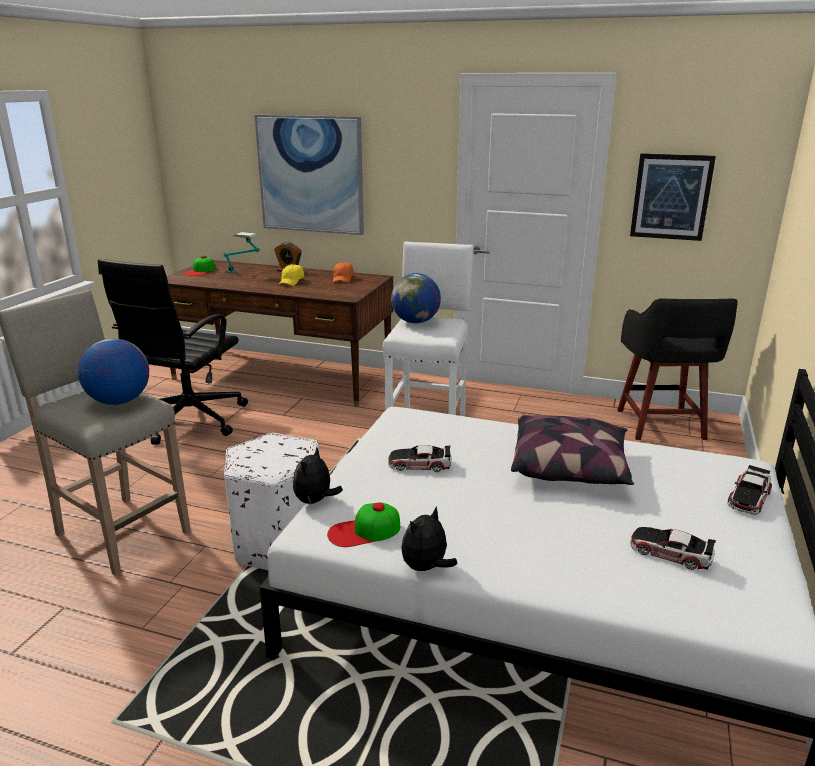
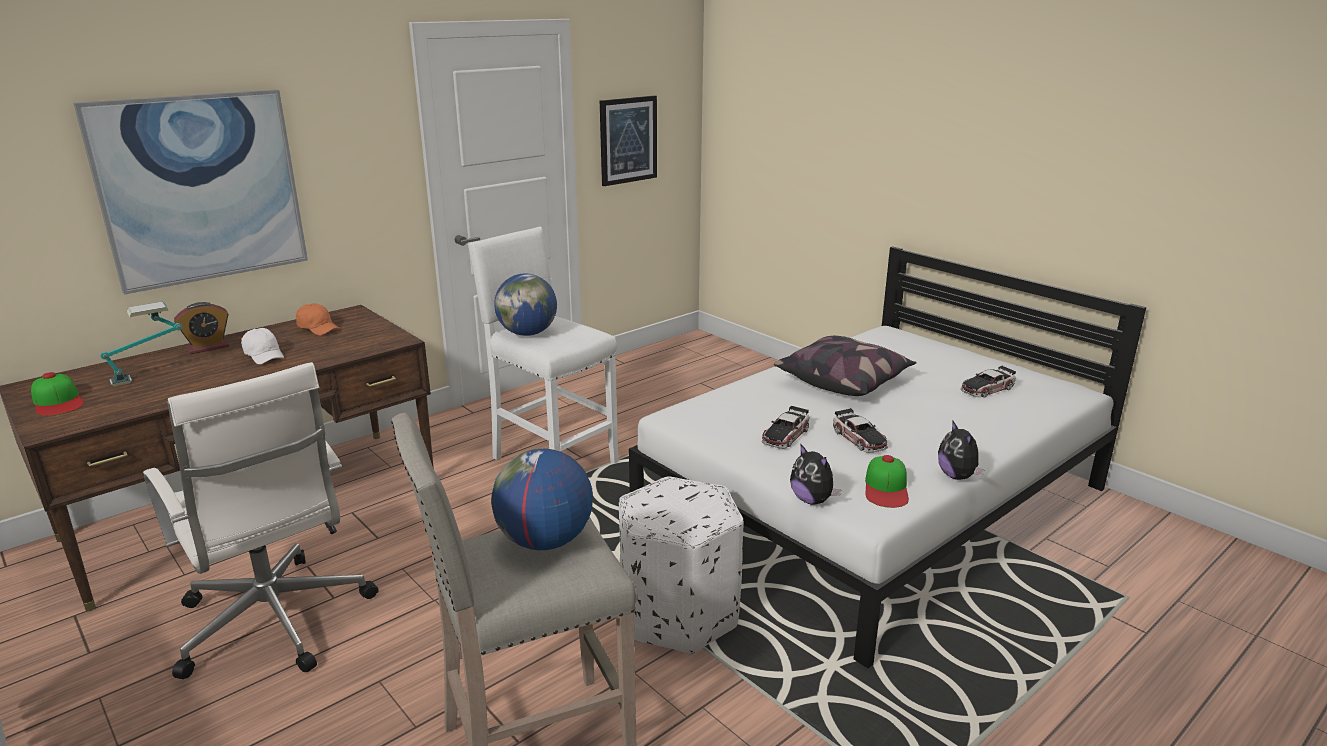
camera: 60 degrees left, 0 degrees up
black office chair [98,259,248,445] -> white office chair [143,362,378,679]
yellow cap [279,264,304,286] -> white cap [241,328,284,364]
black stool [617,298,737,440] -> none
toy car [728,465,772,515] -> toy car moved to [833,408,888,453]

